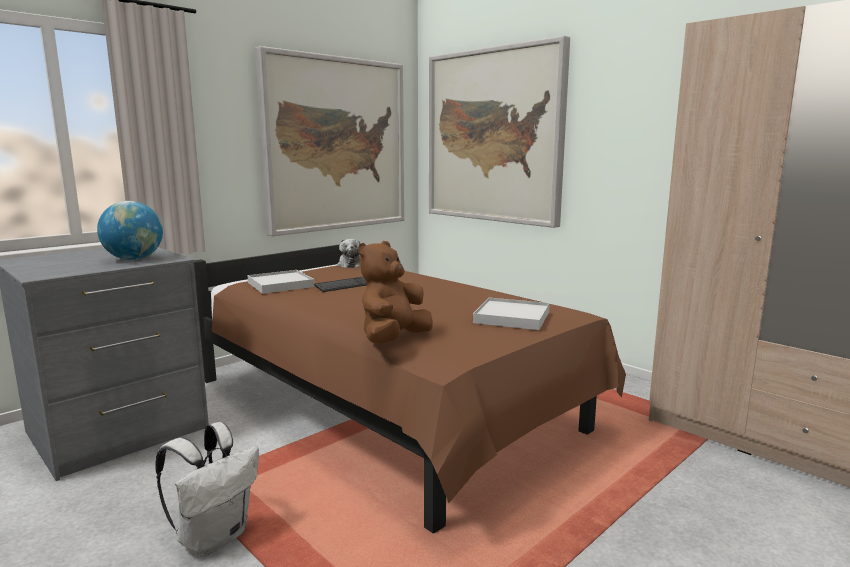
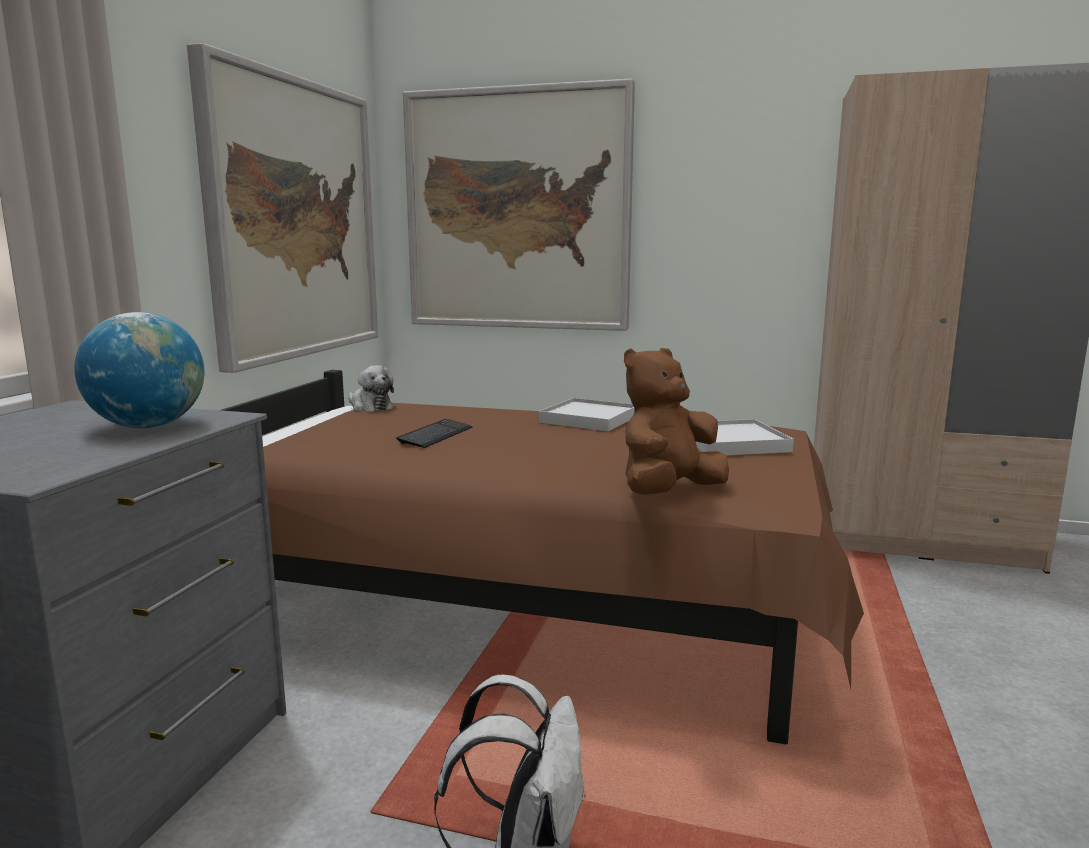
camera: 30 degrees left, 0 degrees up
white tray [248,270,315,294] -> white tray moved to [539,398,635,431]
brown plush toy [358,241,433,344] -> brown plush toy turned 45 degrees clockwise [624,348,729,495]

